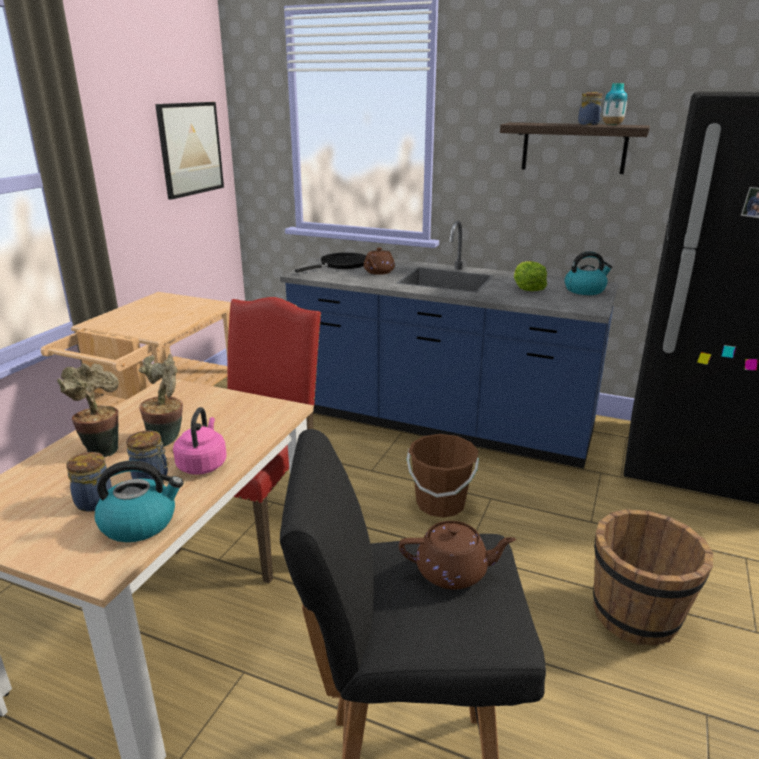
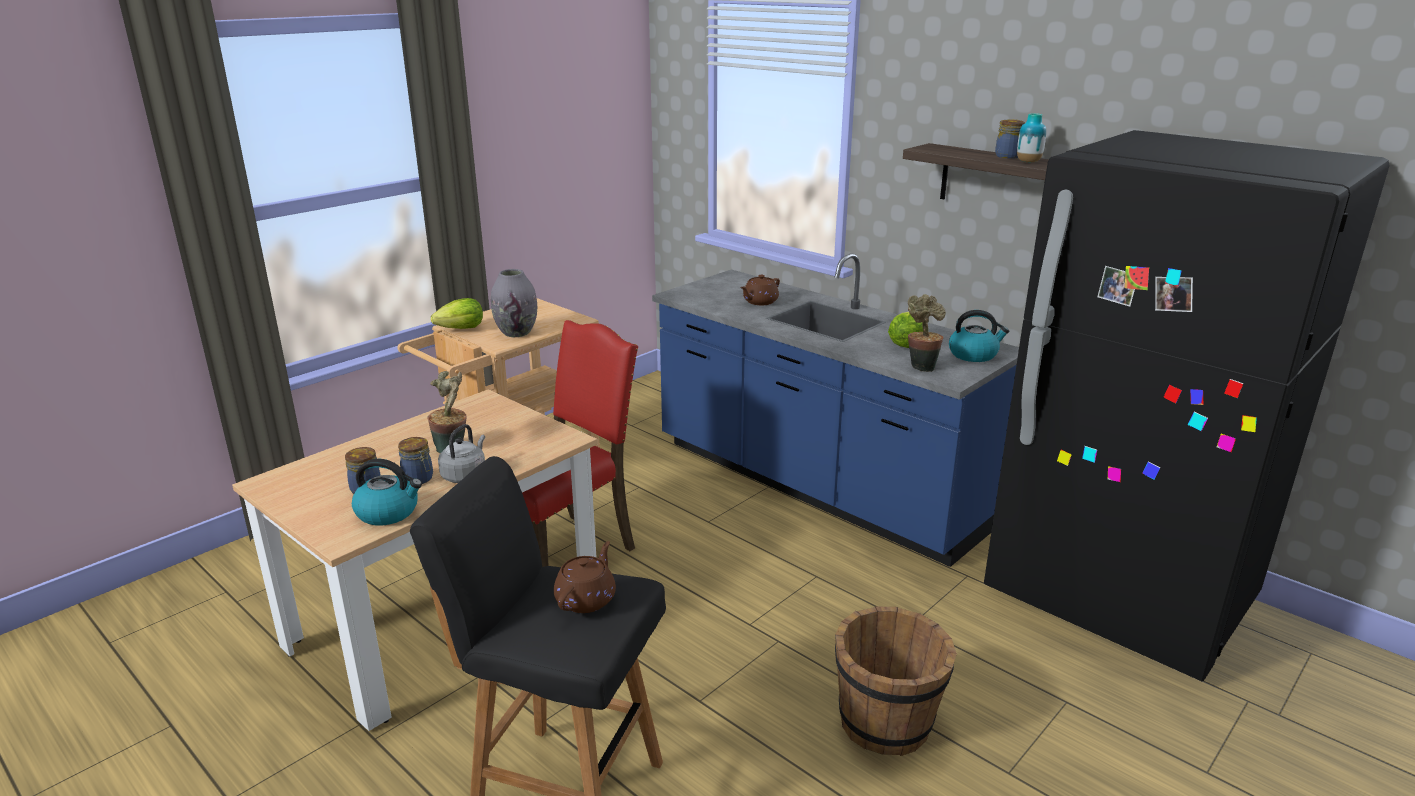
camera: 20 degrees right, 0 degrees up
potted plant [57,363,119,457] -> potted plant moved to [908,294,946,372]
picture [155,102,224,200] -> none
pink kettle [173,407,227,475] -> grey kettle [438,424,485,483]
black frying pan [295,252,367,273] -> none
brown teapot [399,521,516,589] -> brown teapot turned 90 degrees counterclockwise [554,541,616,613]
brown bucket [407,434,479,518] -> none
none -> lettuce [431,298,483,329]
none -> grey vase [491,269,537,337]

